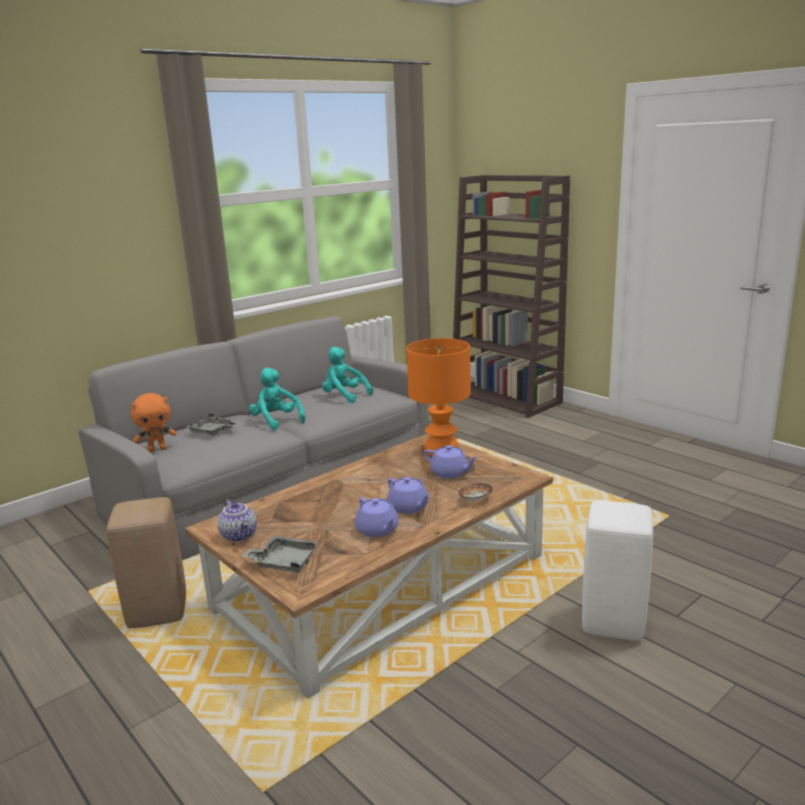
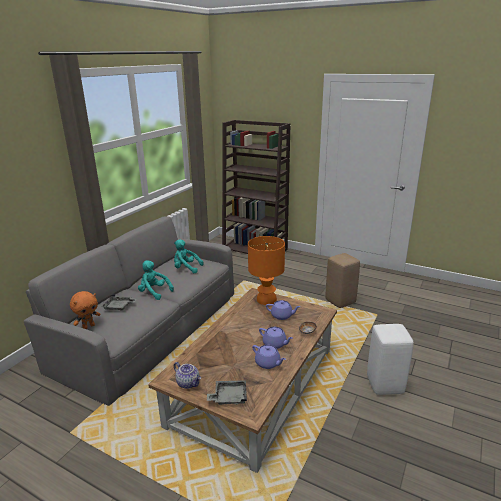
camera: 20 degrees left, 5 degrees up
beige stool [107,497,186,628] -> beige stool moved to [326,253,360,308]

